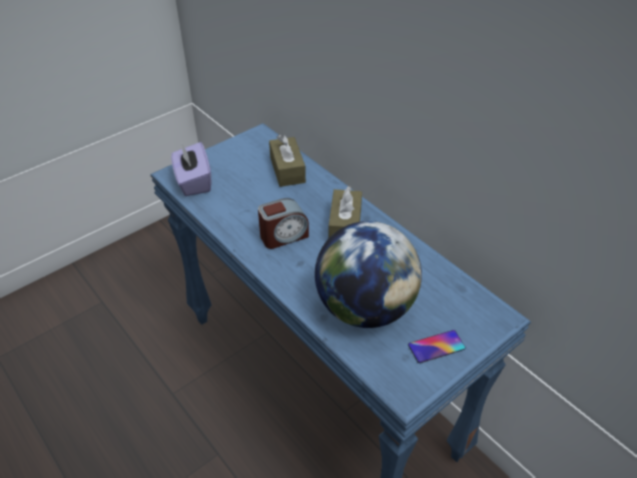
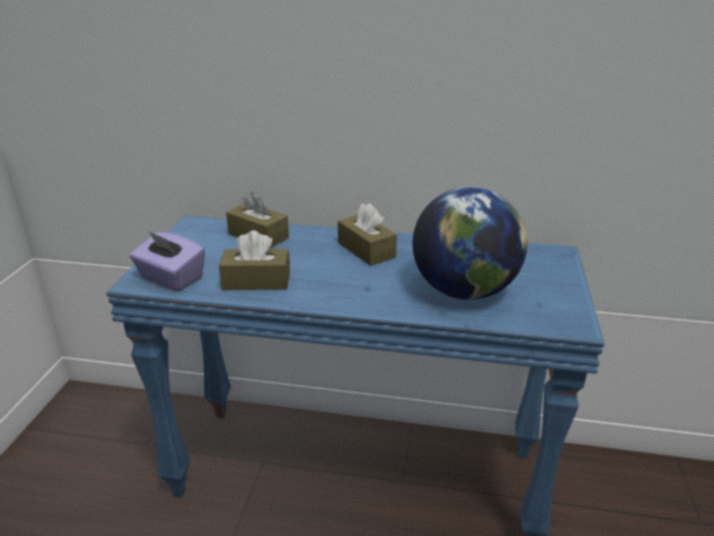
camera: 40 degrees left, 15 degrees down
alarm clock [258,198,309,249] -> none
phone [408,330,466,363] -> none
none -> brown tissue box [219,231,290,290]

